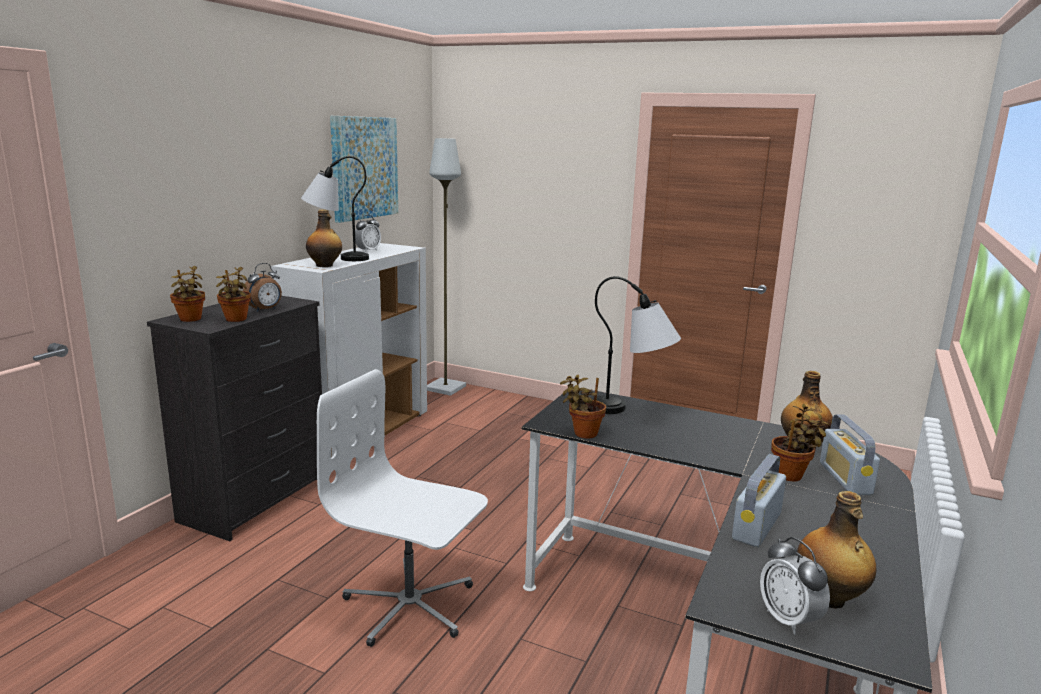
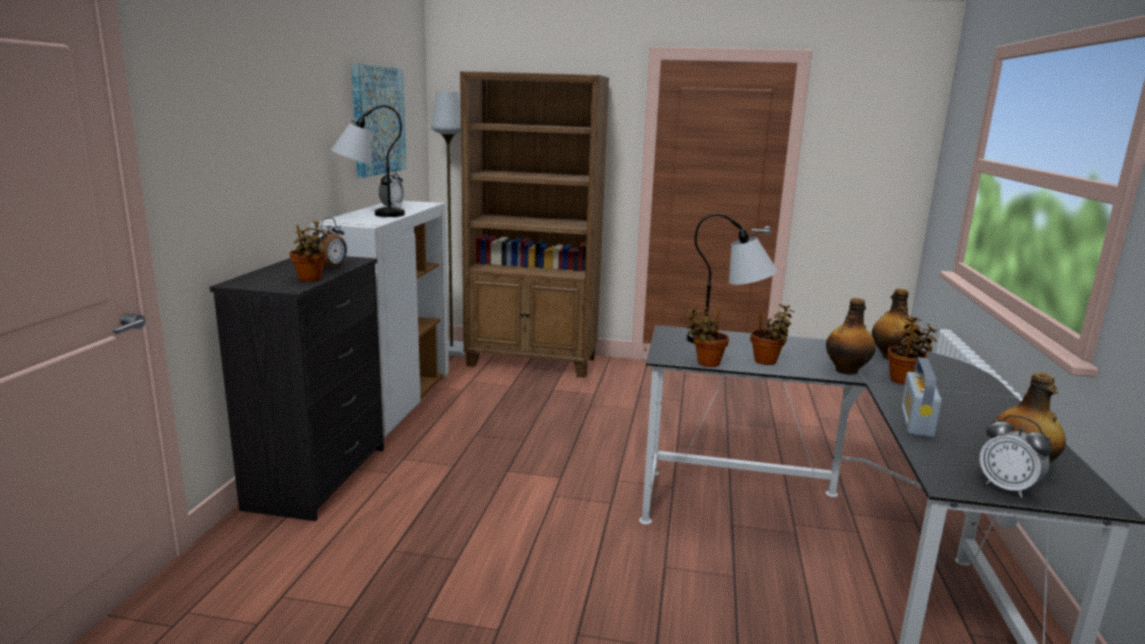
camera: 15 degrees left, 0 degrees up
potted plant [170,266,205,322] -> potted plant moved to [750,304,794,365]
bottle [306,210,342,267] -> bottle moved to [826,298,876,375]
white office chair [317,369,488,647] -> none
radio [820,415,880,495] -> none
none -> brown bookcase [460,71,609,378]

